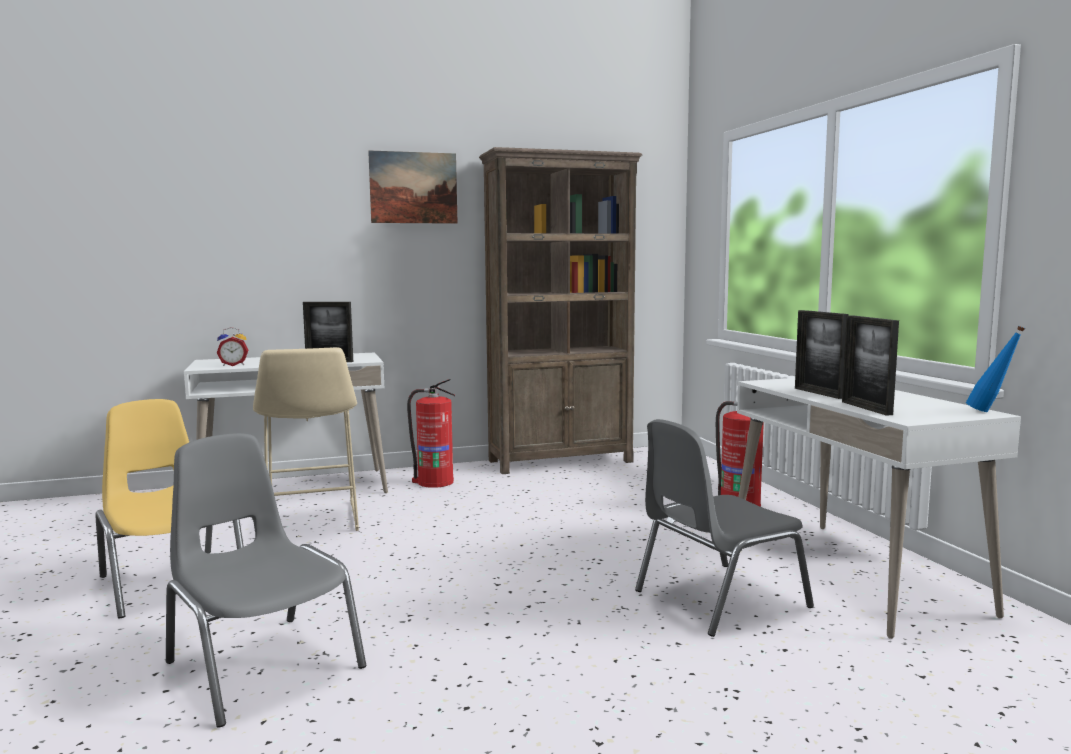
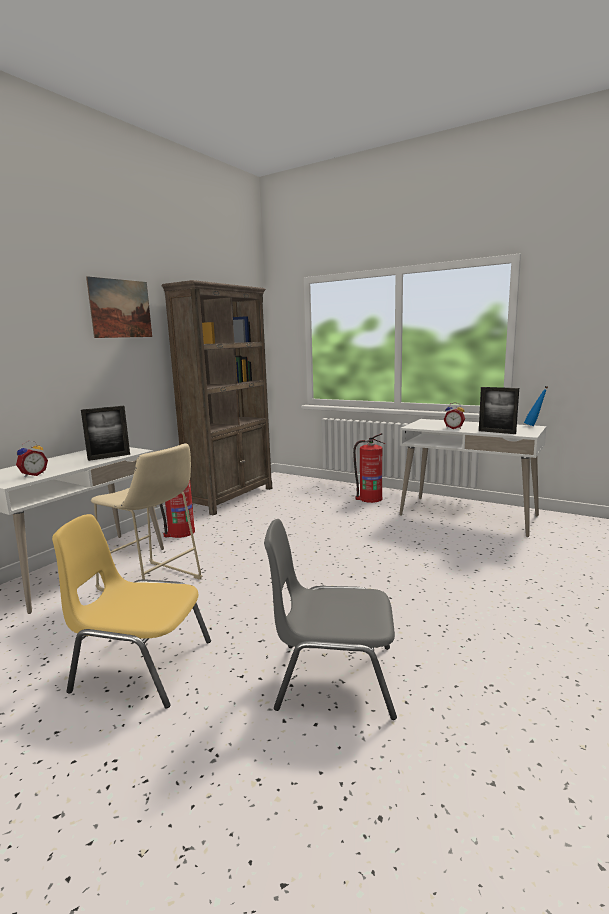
camera: 40 degrees left, 5 degrees up
grey chair [635,419,814,637] -> none
picture frame [795,310,849,399] -> alarm clock [444,402,465,429]

